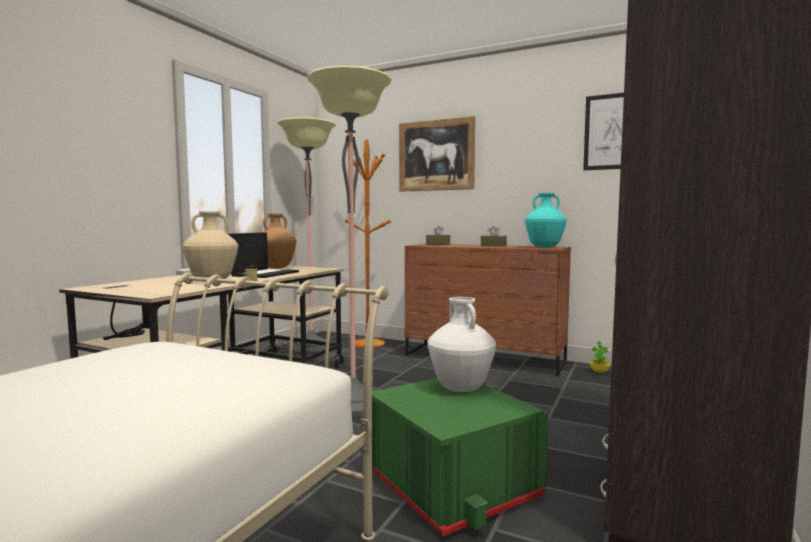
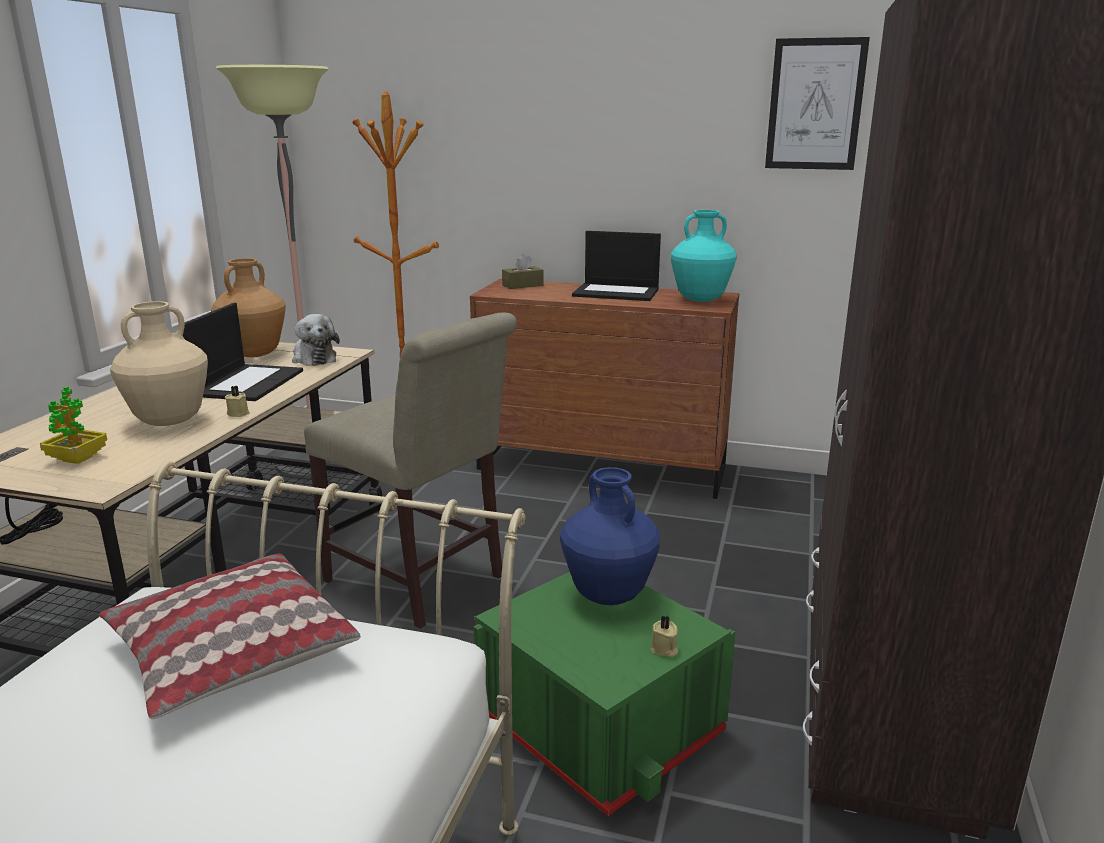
camera: 10 degrees left, 15 degrees up
floor lamp [307,65,392,416] -> beige chair [304,312,517,629]
picture [399,116,475,192] -> none
white vase [428,297,496,392] -> blue vase [560,467,660,605]
brown tissue box [481,226,507,247] -> laptop [572,231,661,301]
potted plant [589,341,611,373] -> potted plant moved to [40,387,107,464]
none -> pillow [99,554,361,719]
none -> plush toy [292,314,340,366]
none -> beige candle [651,616,678,657]

